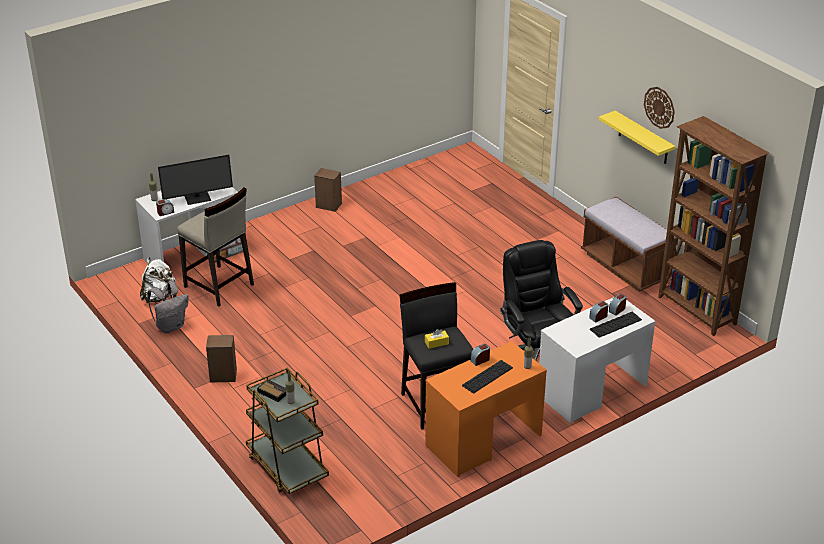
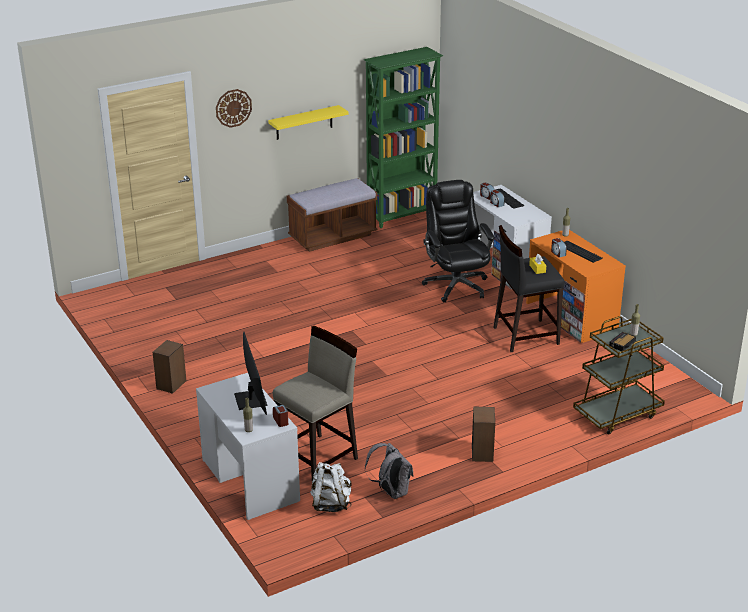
camera: 85 degrees left, 5 degrees down
black office chair [500,240,583,361] -> black office chair turned 90 degrees clockwise [422,180,494,302]
wall clock [644,87,675,129] -> wall clock moved to [216,89,252,128]
brown bookcase [658,116,769,336] -> green bookcase [364,47,443,228]

